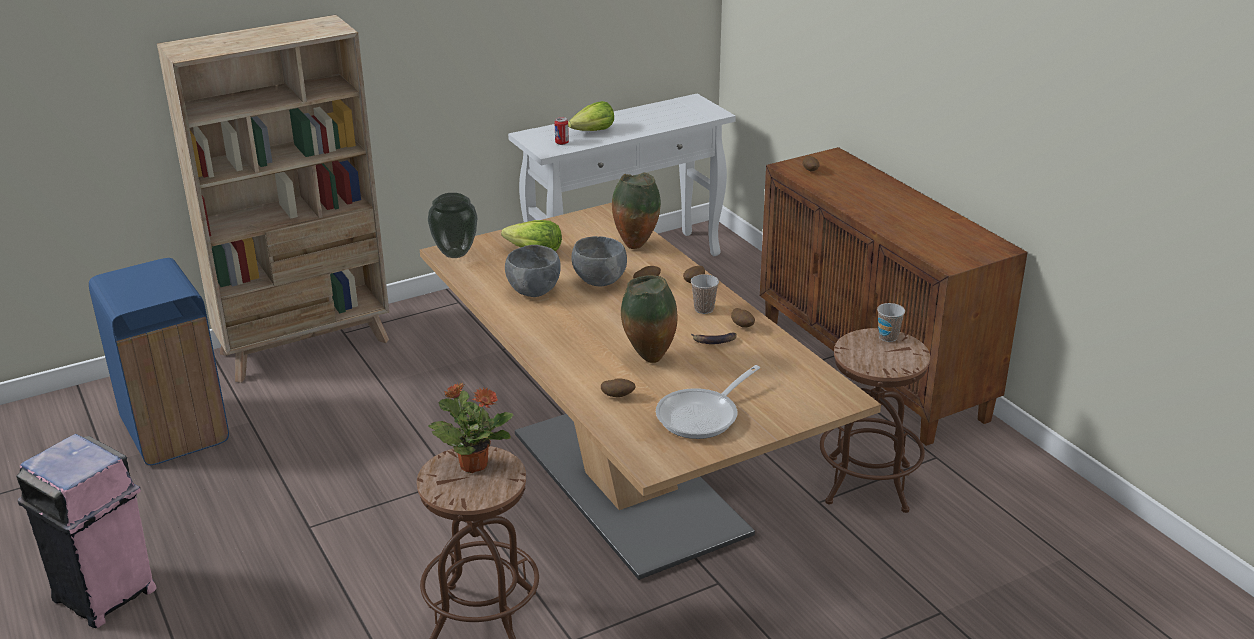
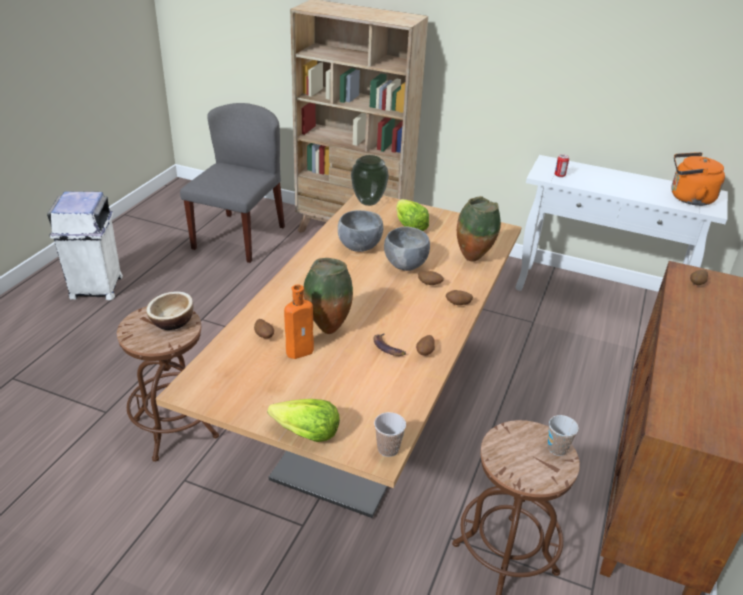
camera: 50 degrees right, 5 degrees up
pink trash can [17,434,157,628] -> white trash can [47,191,123,300]
blue trash can [89,258,229,465] -> grey chair [180,103,285,263]
potted plant [428,382,513,473] -> bowl [146,291,194,330]
lettuce [568,101,614,131] -> lettuce moved to [267,399,340,442]
frying pan [656,365,760,439] -> none
cup [691,274,719,314] -> cup moved to [374,412,406,457]
none -> orange bottle [284,285,314,359]
none -> orange kettle [671,152,725,206]

